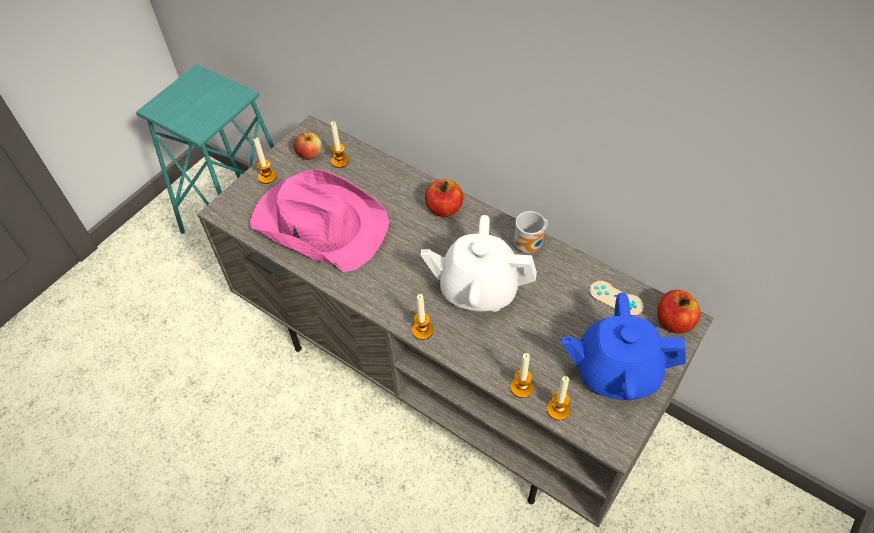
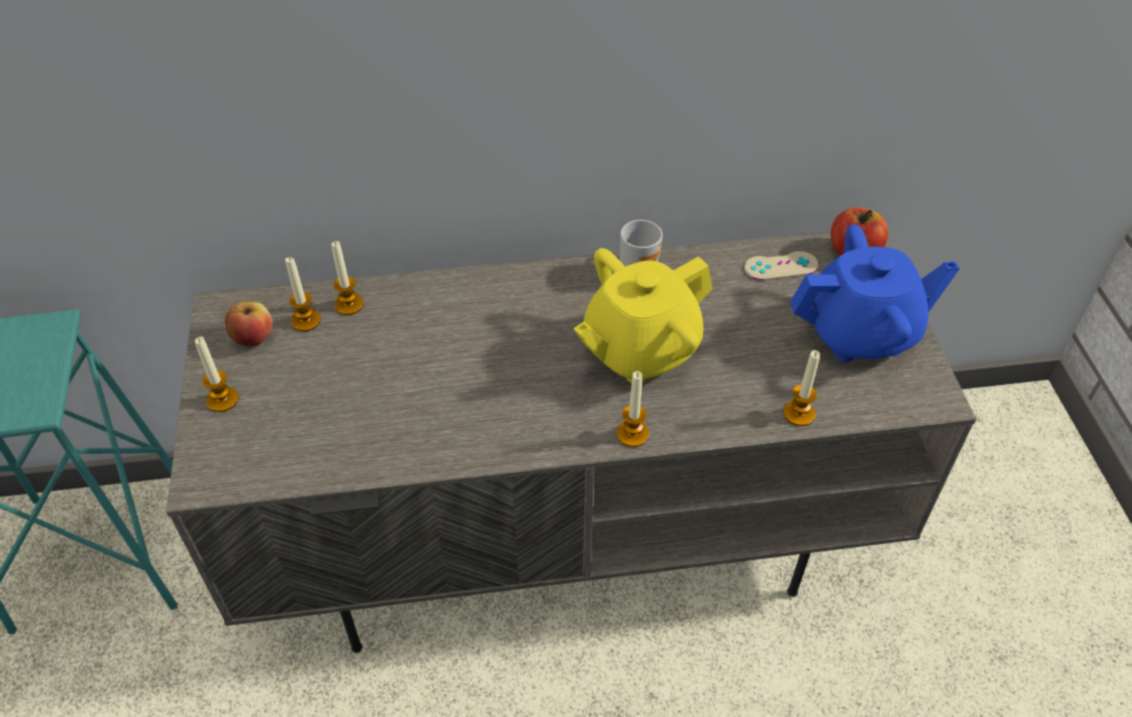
camera: 45 degrees left, 5 degrees down
pink hat [249,169,389,272] -> none
white teapot [421,215,537,312] -> yellow teapot [574,248,713,383]
apple [425,180,463,217] -> none
candle [547,376,570,420] -> candle moved to [331,241,364,315]
blue teapot [562,293,686,400] -> blue teapot turned 150 degrees counterclockwise [790,224,960,362]

